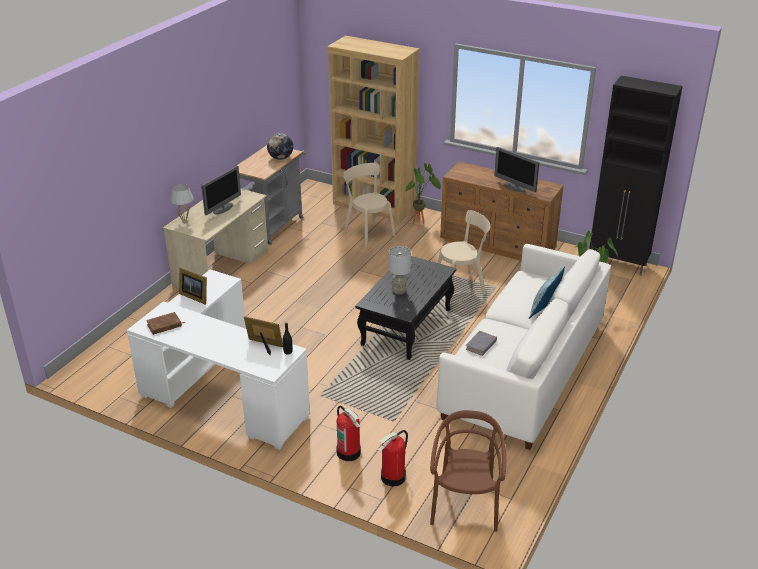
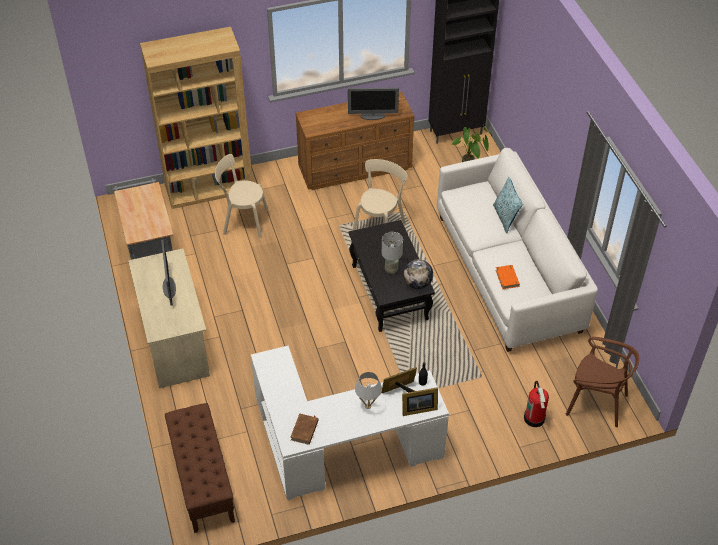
camera: 45 degrees left, 15 degrees up
white table lamp [170,184,194,223] -> white table lamp moved to [355,372,382,409]
picture frame [179,267,207,305] -> picture frame moved to [402,387,438,416]
globe [267,133,293,160] -> globe moved to [403,259,433,289]
fire extinguisher [336,405,361,461] -> none
potted plant [405,163,441,225] -> none
brown chair [430,410,506,532] -> brown chair turned 150 degrees clockwise [566,337,639,427]
grey book [465,331,497,356] -> orange book [495,265,520,289]
none -> brown bench [165,403,235,533]

